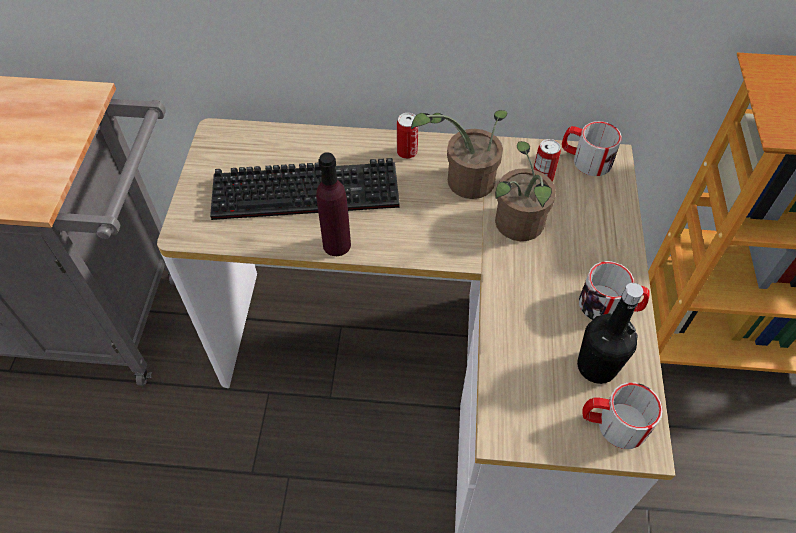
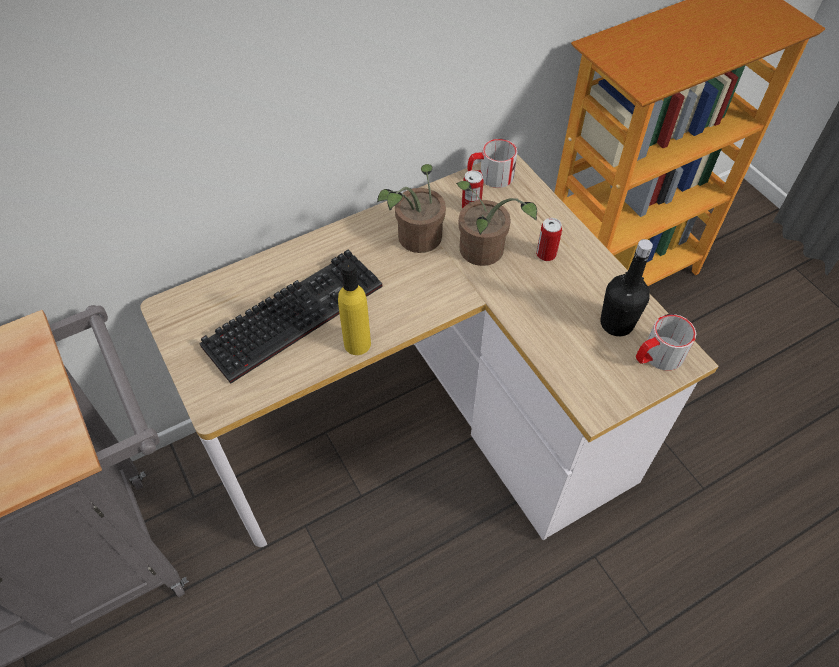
camera: 35 degrees left, 0 degrees up
purple bottle [316,152,351,256] -> yellow bottle [338,261,371,355]
can [397,113,418,159] -> can moved to [536,218,562,261]
mug [579,261,650,320] -> none

